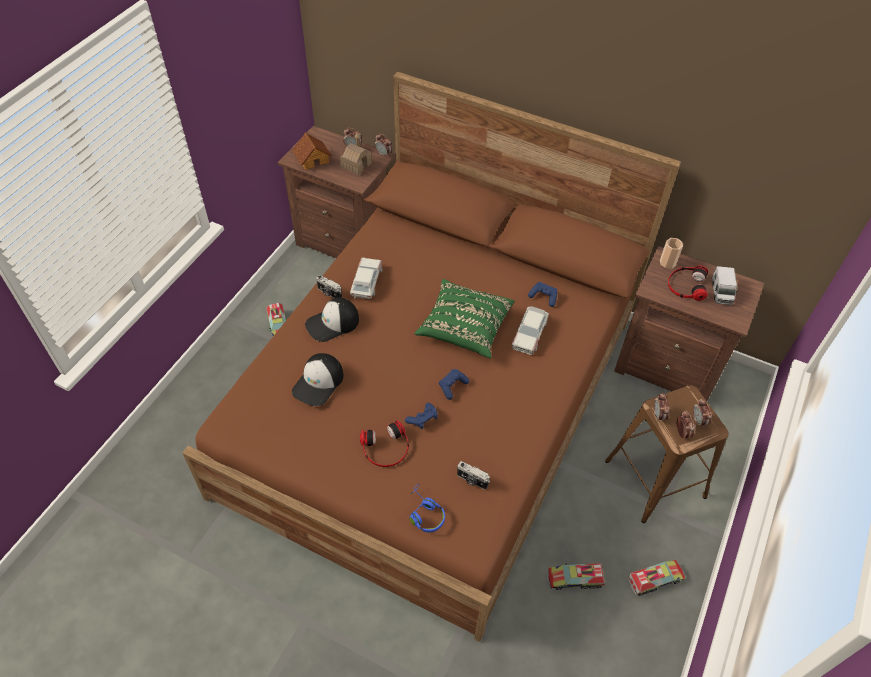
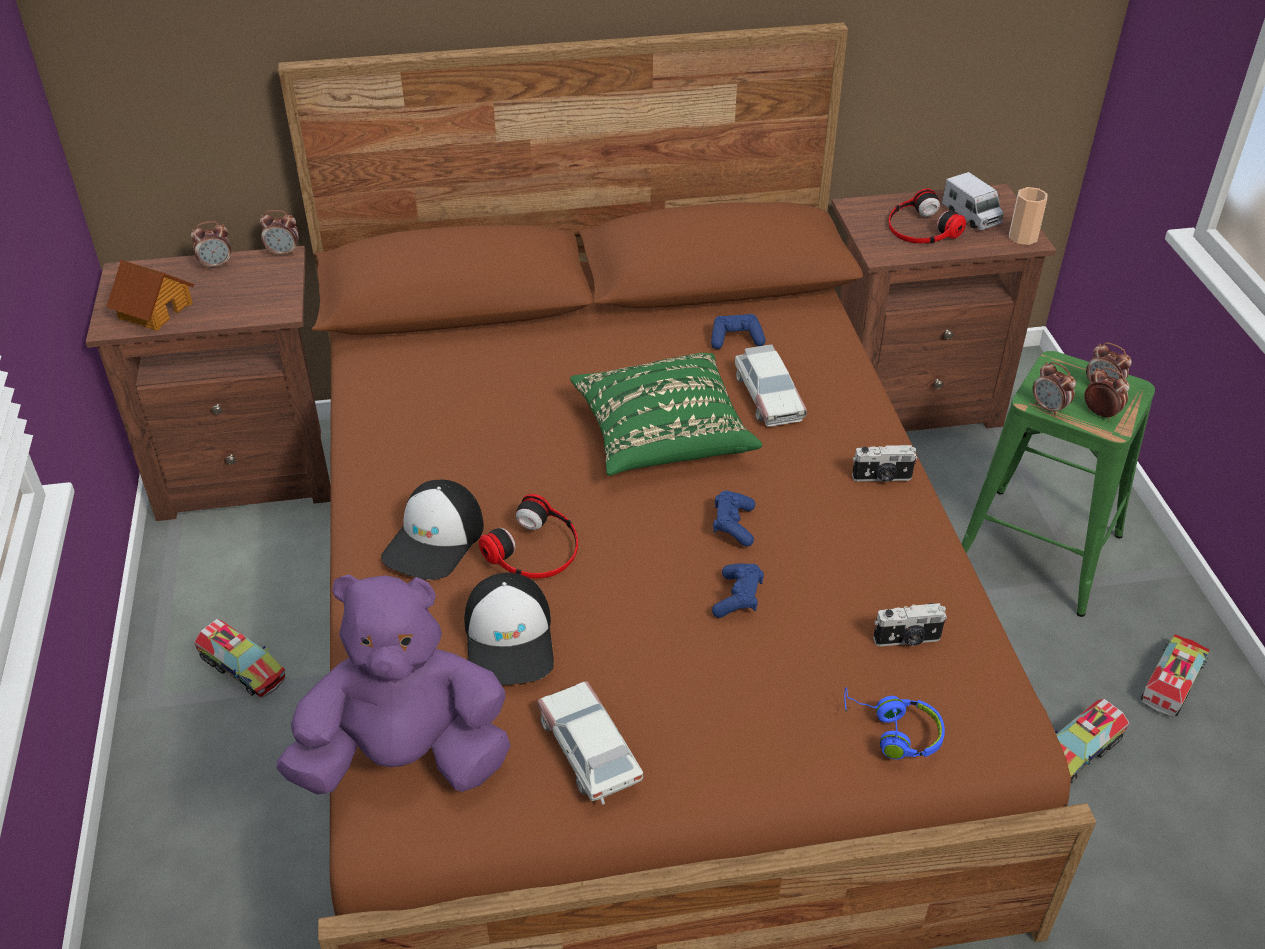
camera: 35 degrees left, 10 degrees down
camera [316,275,342,298] -> camera moved to [852,445,918,482]
toy house [340,133,372,175] -> none
toy car [350,258,382,299] -> toy car moved to [537,681,643,805]
headphones [360,420,409,467] -> headphones moved to [479,494,578,579]
brown stool [605,385,729,523] -> green stool [961,351,1155,617]
cup [660,238,683,269] -> cup moved to [1009,187,1047,245]
none -> purple plush toy [276,574,511,794]

